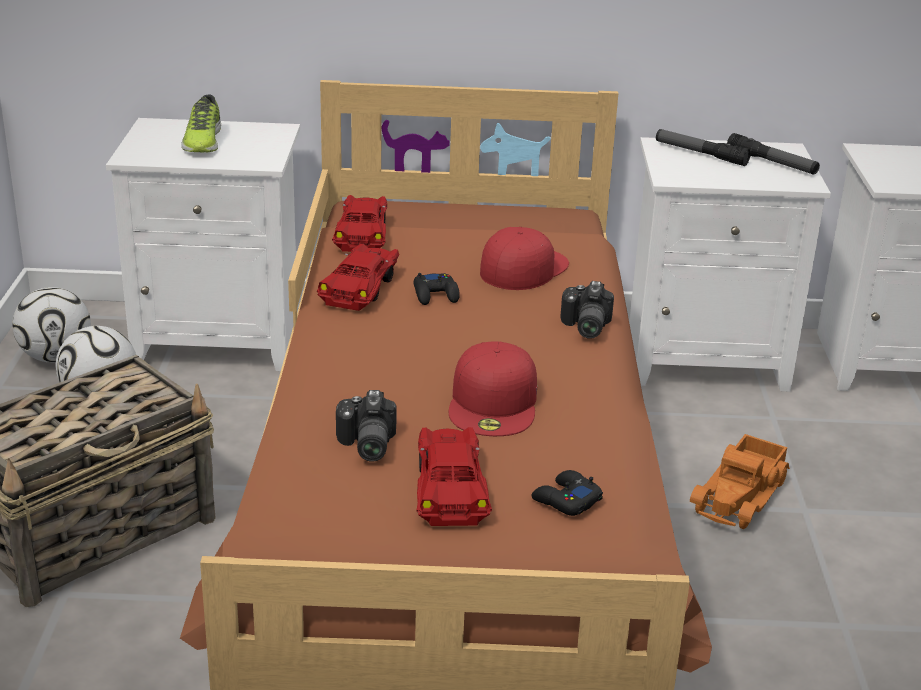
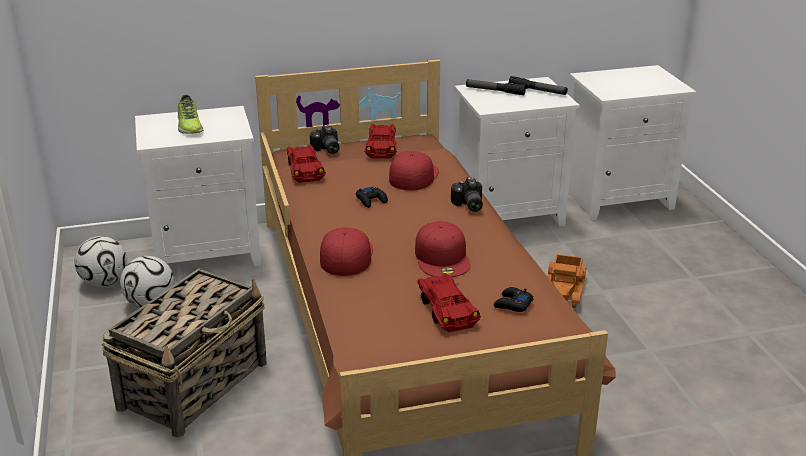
camera: 15 degrees left, 0 degrees up
red toy car [317,244,400,311] -> red toy car moved to [364,124,397,159]
camera [336,390,397,462] -> camera moved to [310,125,340,154]
none -> red cap [320,227,373,276]

